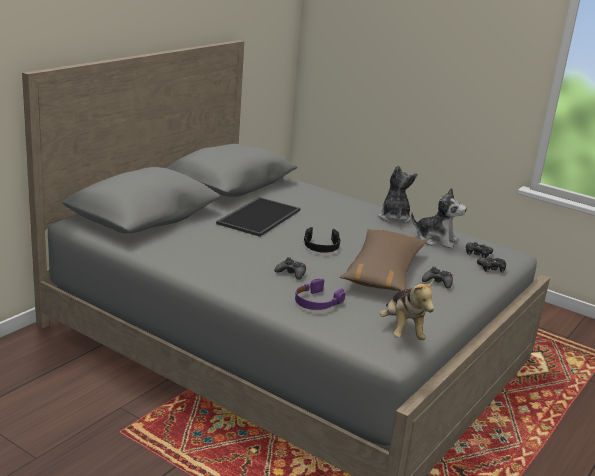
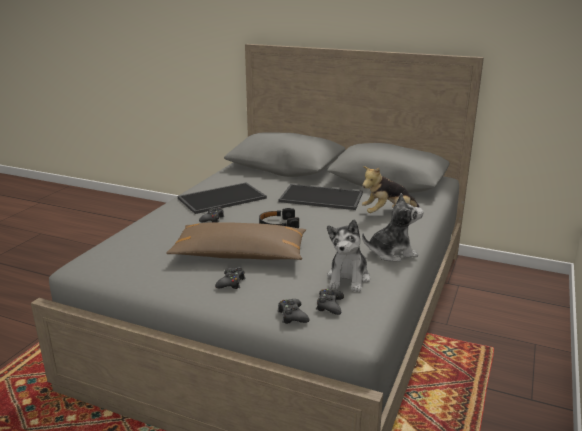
camera: 80 degrees right, 0 degrees up
purple headphones [295,279,345,310] -> none
plush toy [380,278,435,340] -> plush toy moved to [362,166,419,213]
none -> tray [178,183,267,214]

